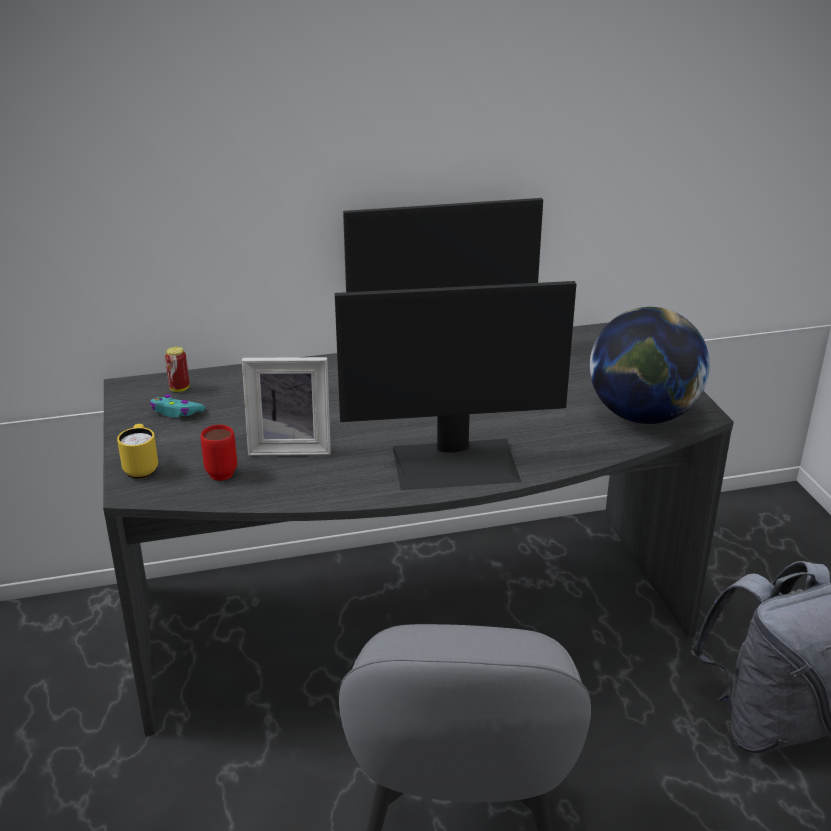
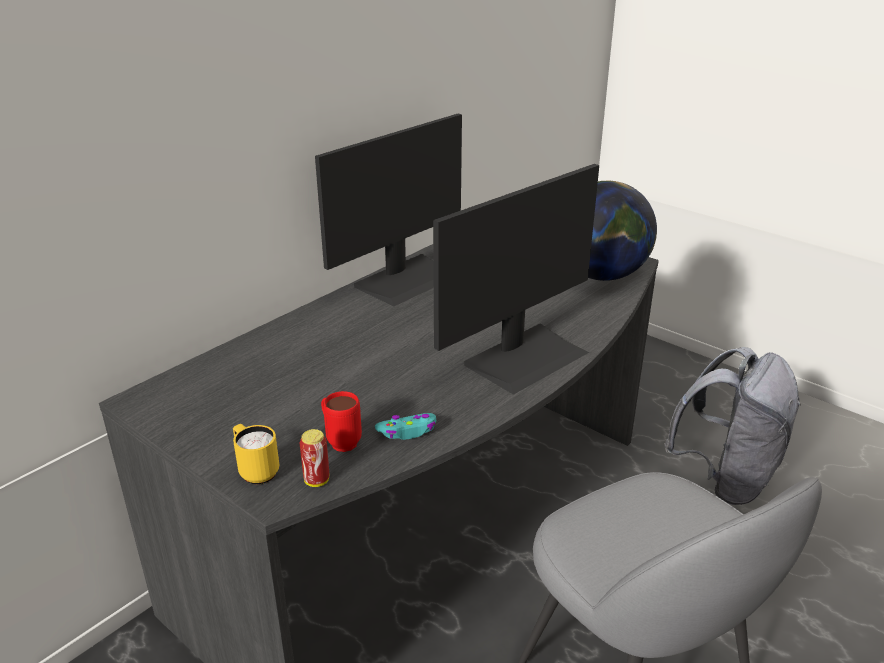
camera: 35 degrees left, 0 degrees up
turquoise game controller [150,394,205,418] -> turquoise game controller moved to [375,413,436,440]
can [165,347,189,392] -> can moved to [300,429,329,487]
picture frame [242,357,331,456] -> none

